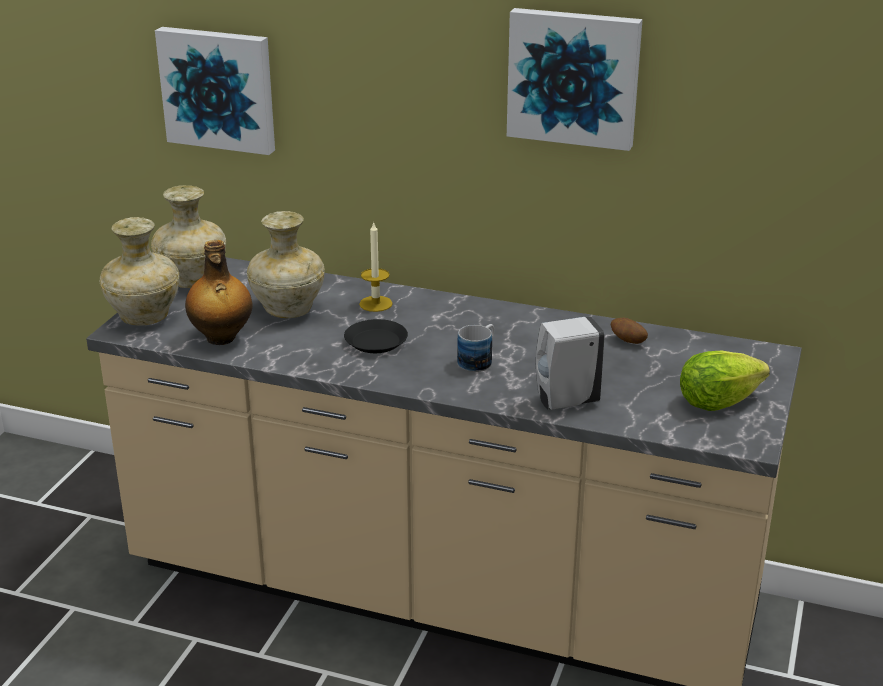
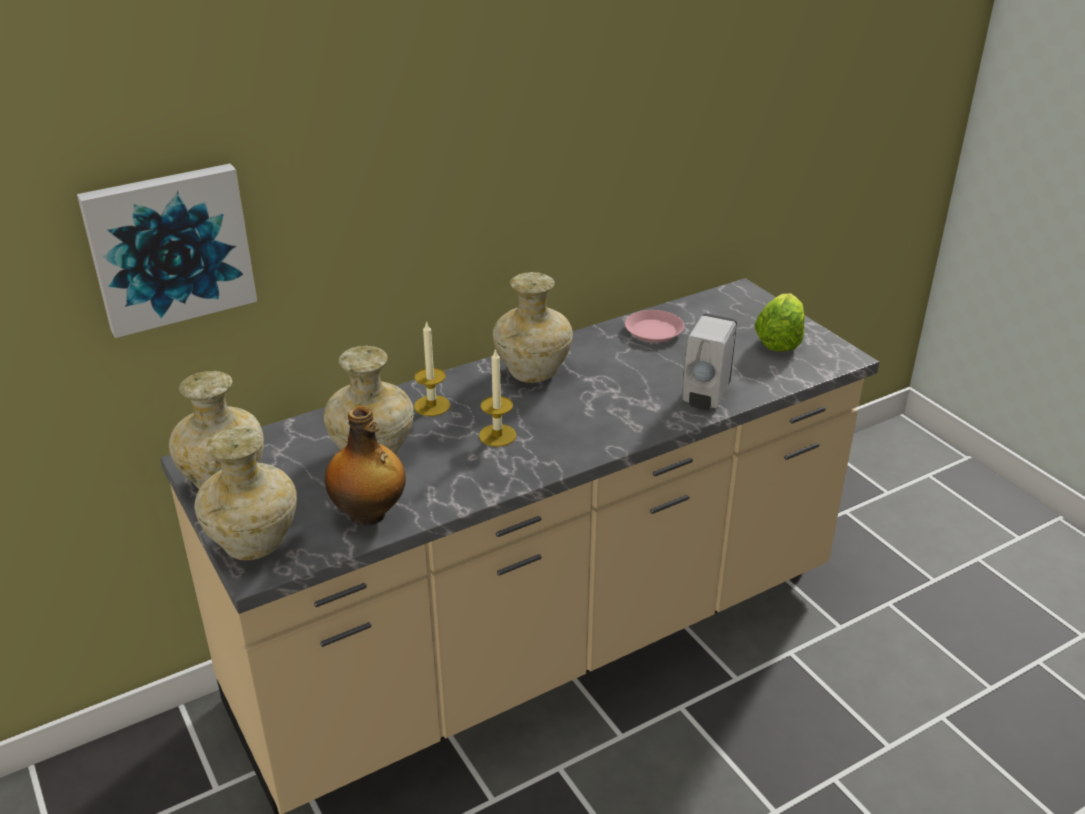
camera: 50 degrees left, 5 degrees up
black plate [344,319,408,353] -> candle [479,348,516,447]
mug [457,324,494,372] -> none
picture [507,8,643,151] -> none
potato [611,318,648,344] -> pink plate [625,310,684,342]
none -> beige vase [493,272,573,383]

